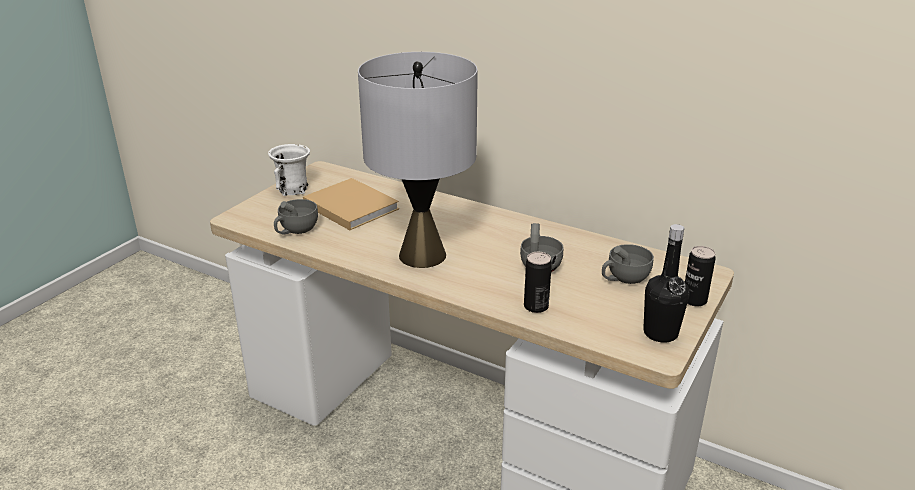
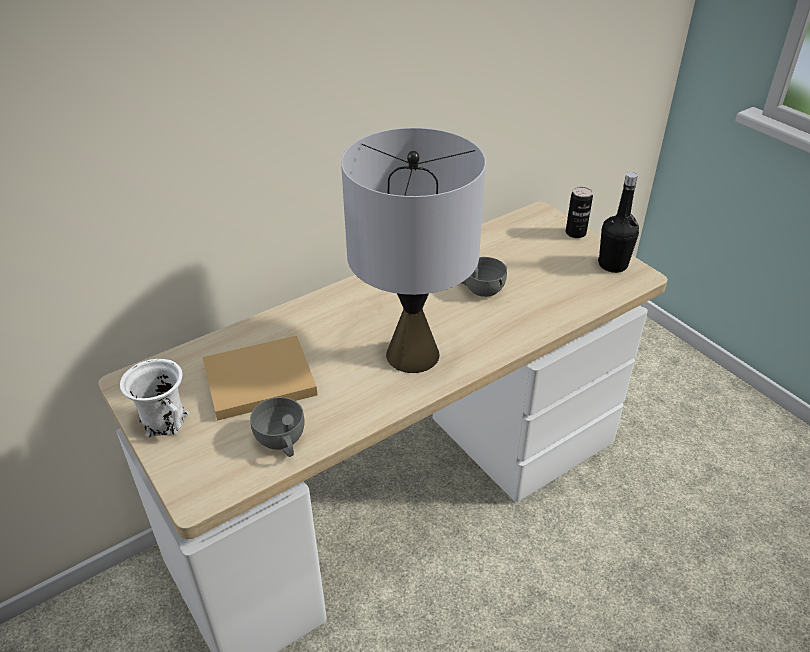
camera: 65 degrees left, 10 degrees up
can [524,252,552,313] -> none
grey cup [602,244,654,284] -> none

